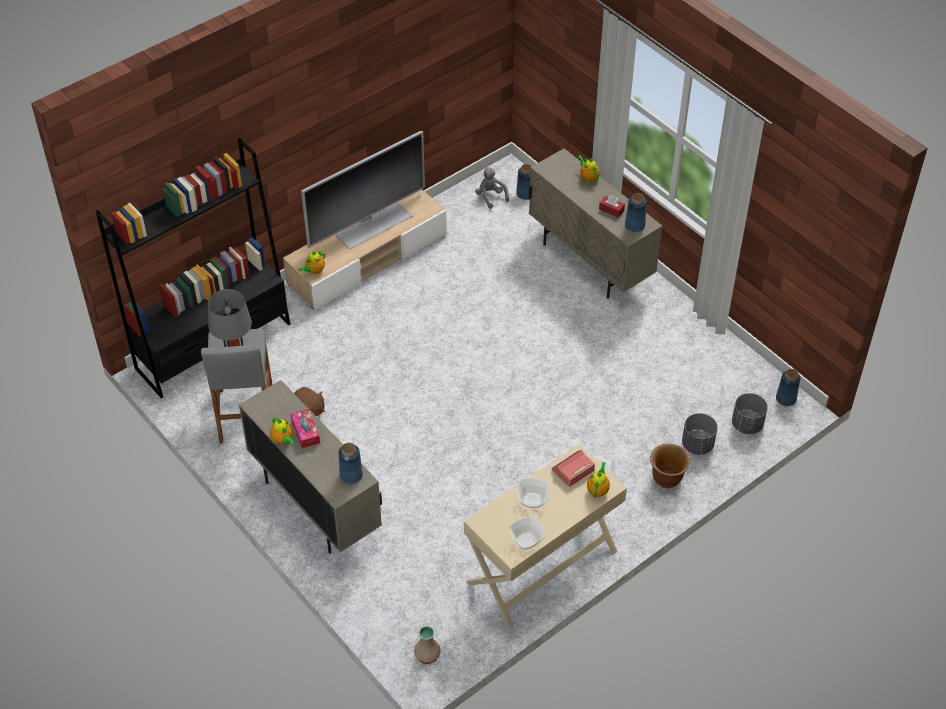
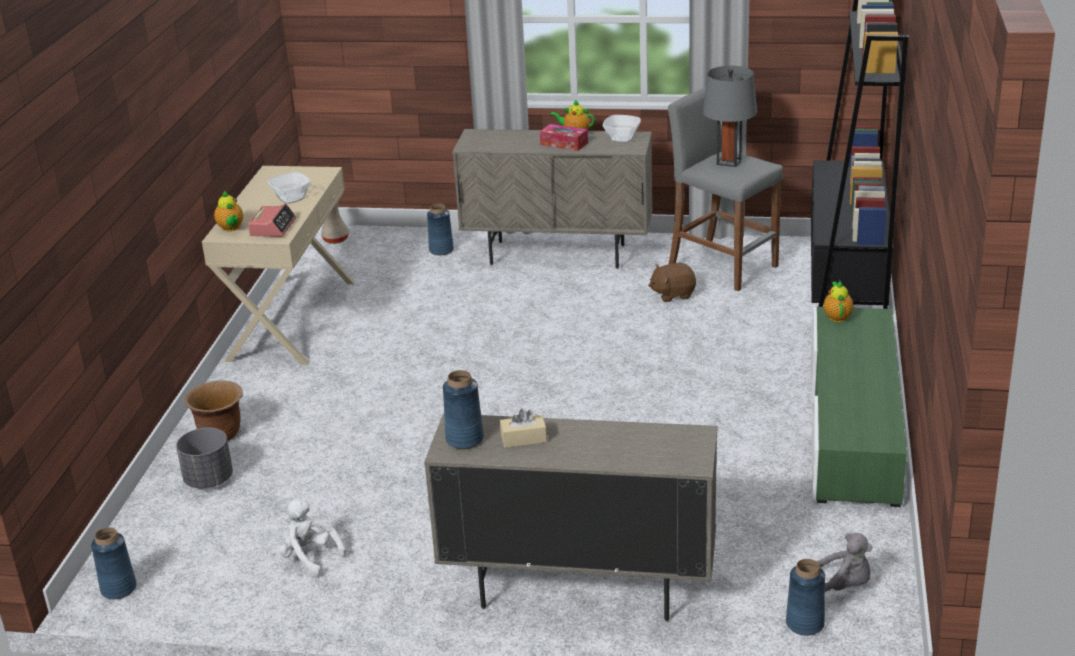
camera: 140 degrees right, 20 degrees down
beige tv stand [283,189,446,310] -> green tv stand [811,307,907,507]
television [301,131,425,250] -> none
blue vase [339,443,363,484] -> blue vase moved to [427,204,454,255]
bowl [509,517,545,550] -> bowl moved to [603,115,641,143]
teapot [578,155,600,183] -> none
red tissue box [599,195,625,218] -> beige tissue box [500,409,547,448]
grey planter [732,393,768,434] -> none
none -> white plush toy [279,499,346,576]

